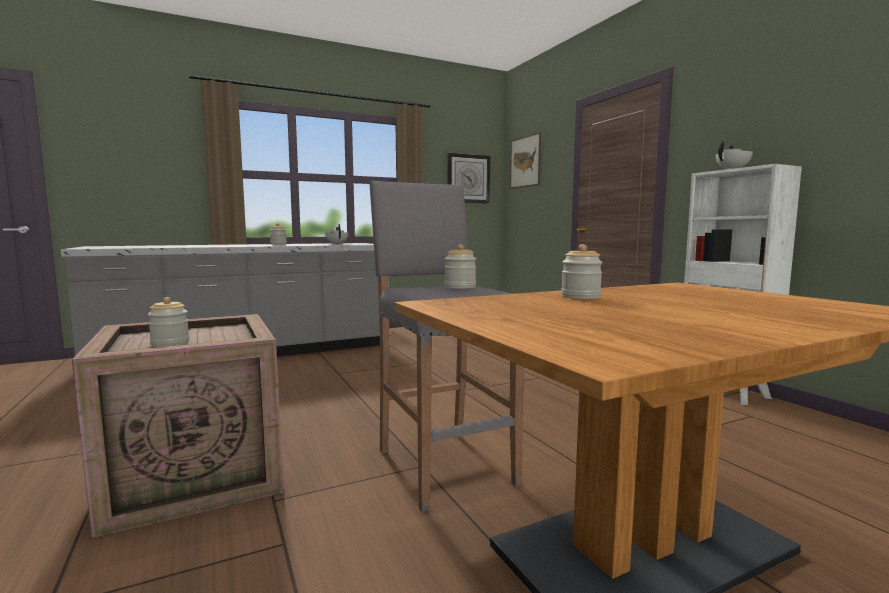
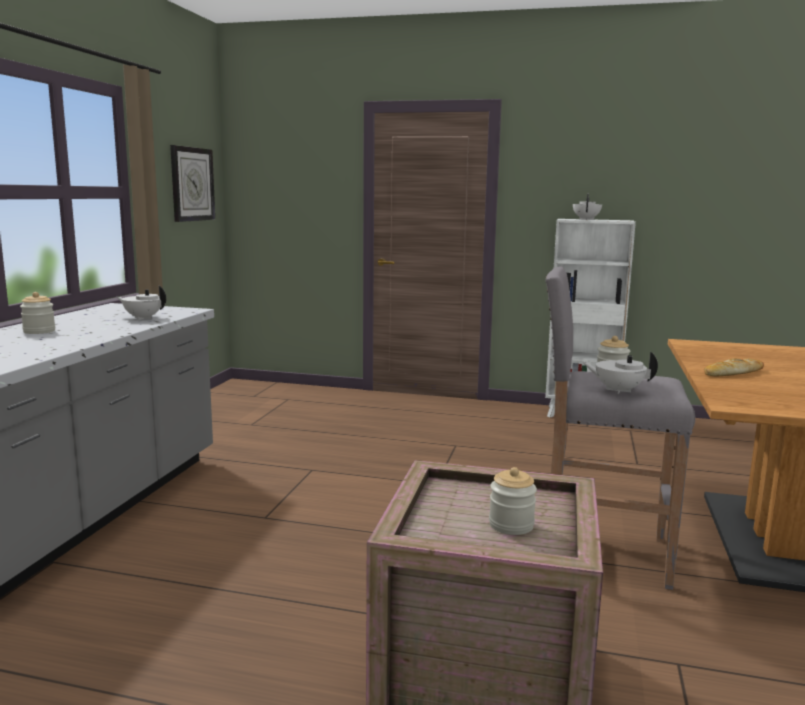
camera: 50 degrees left, 5 degrees up
picture [510,132,541,189] -> none
jar [561,244,603,299] -> bread [704,358,764,376]
none -> white teapot [582,351,658,394]

